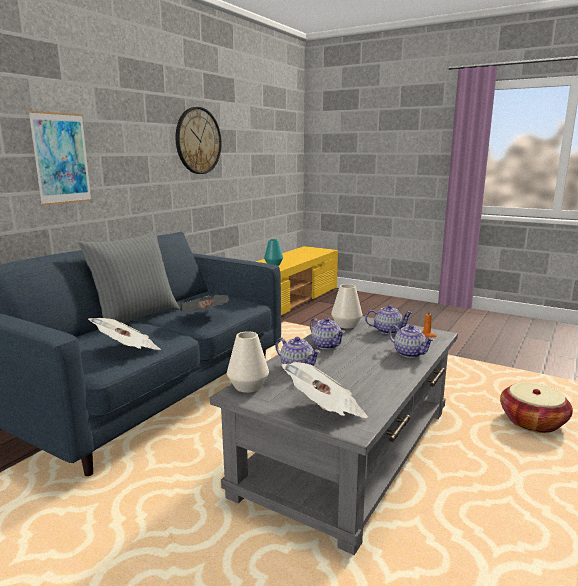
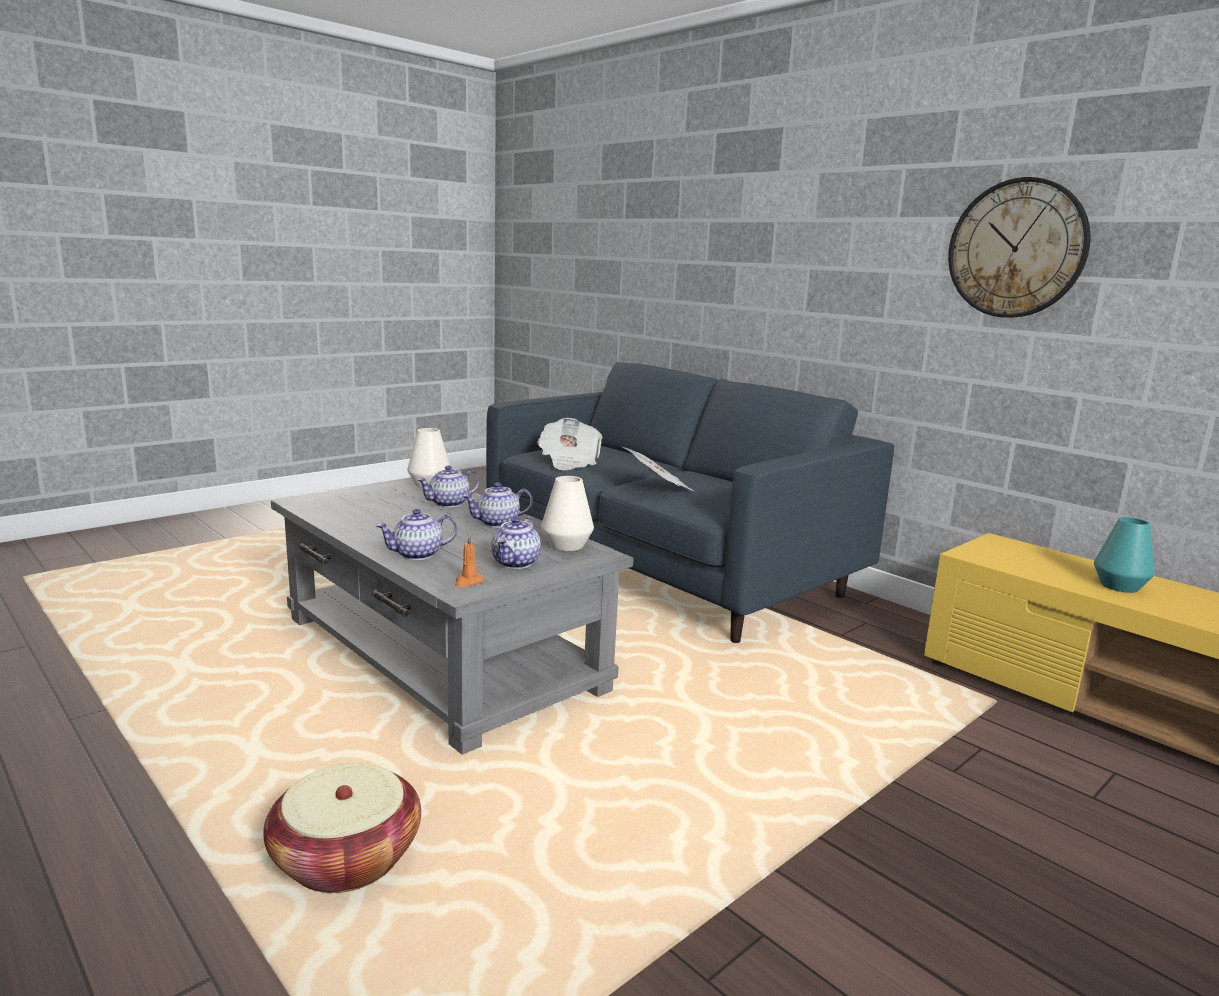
camera: 105 degrees right, 0 degrees up
picture [28,111,92,205] -> none
grey pillow [79,231,179,324] -> none
newspaper [282,362,368,418] -> none

